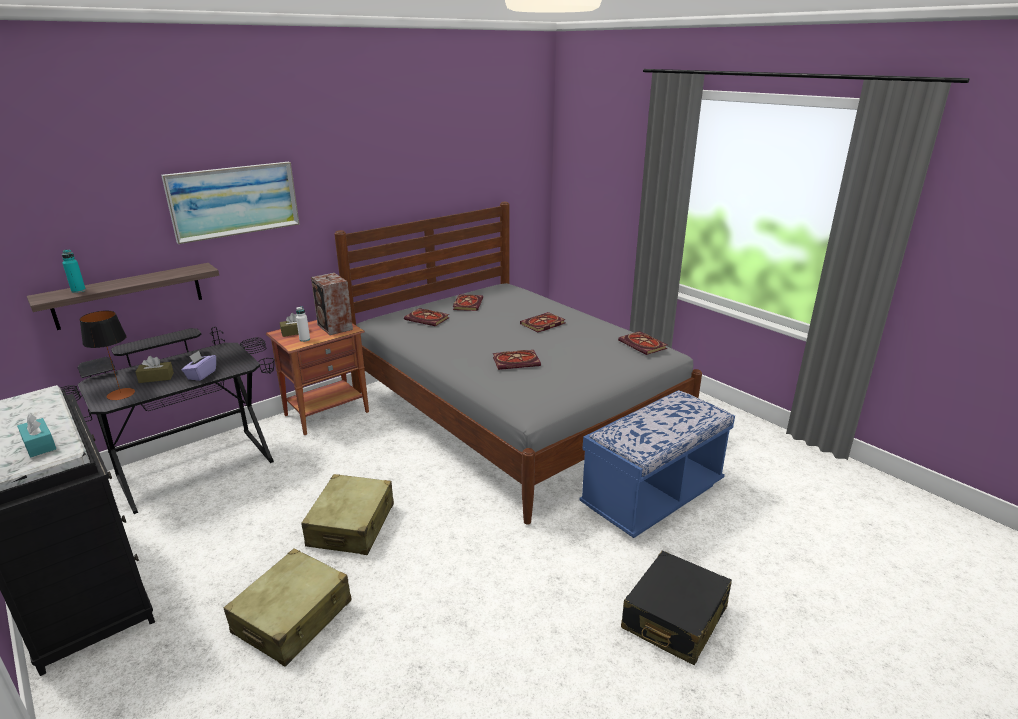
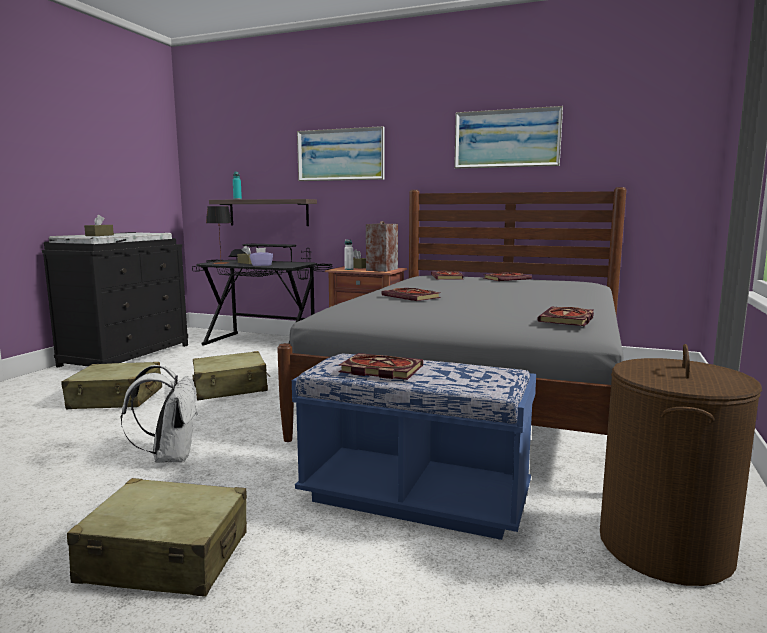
camera: 60 degrees right, 15 degrees down
turquoise tissue box [17,413,56,457] -> brown tissue box [84,215,114,236]
book [520,312,566,332] -> book moved to [339,353,423,380]
black suitcase [621,550,732,665] -> beige suitcase [67,478,247,597]
none -> white backpack [120,365,197,463]
none -> picture [454,106,563,169]
none -> brown laundry basket [600,344,762,586]

